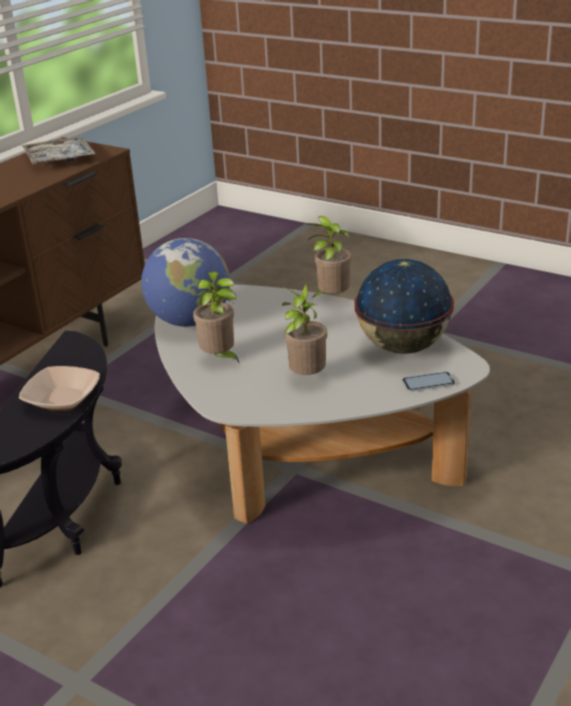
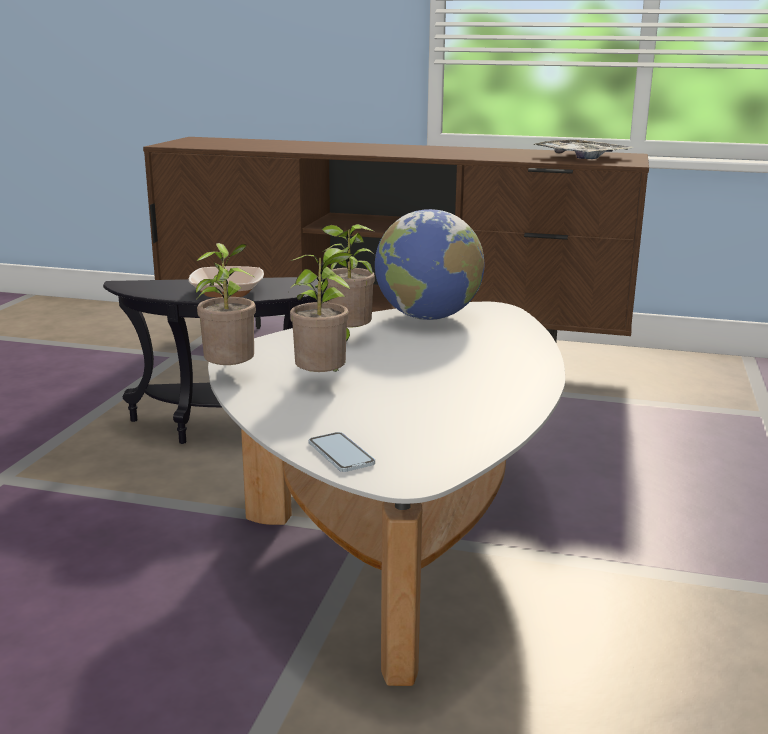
camera: 70 degrees right, 10 degrees down
potted plant [306,216,352,298] -> potted plant moved to [196,243,256,365]
globe [355,259,454,354] -> none

